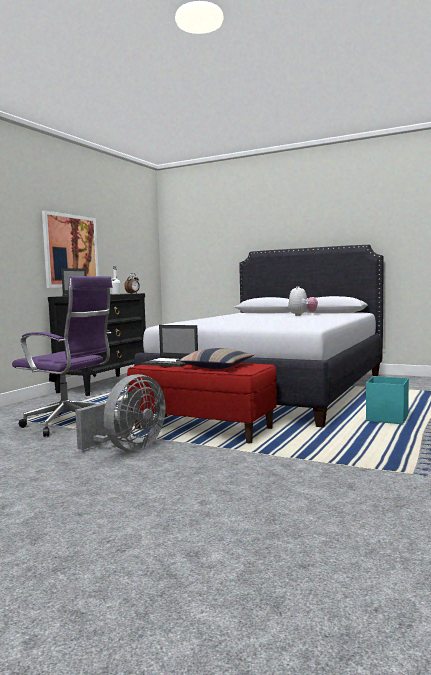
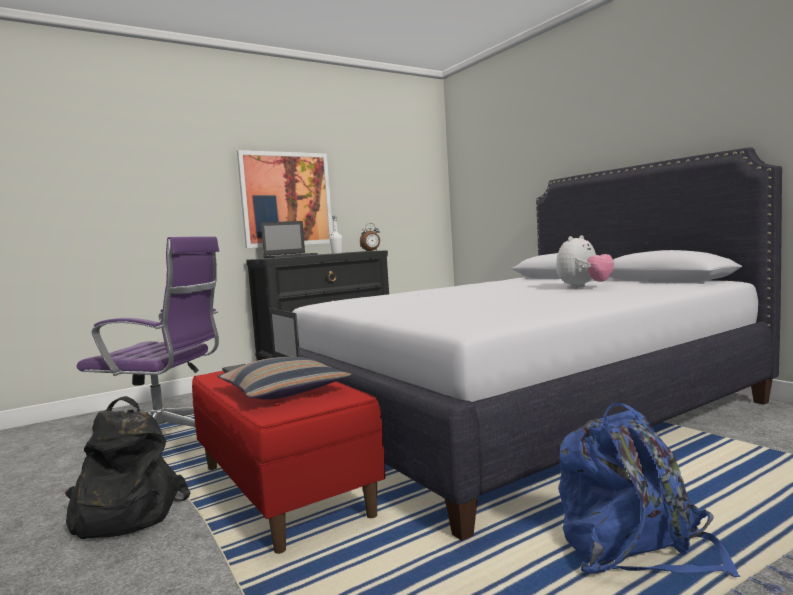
camera: 30 degrees right, 0 degrees up
purple office chair [12,276,112,437] -> purple office chair turned 45 degrees counterclockwise [77,237,219,427]
grey fan [75,374,166,452] -> black backpack [65,396,190,539]
turquoise storage box [366,376,409,424] -> blue backpack [558,403,740,577]

